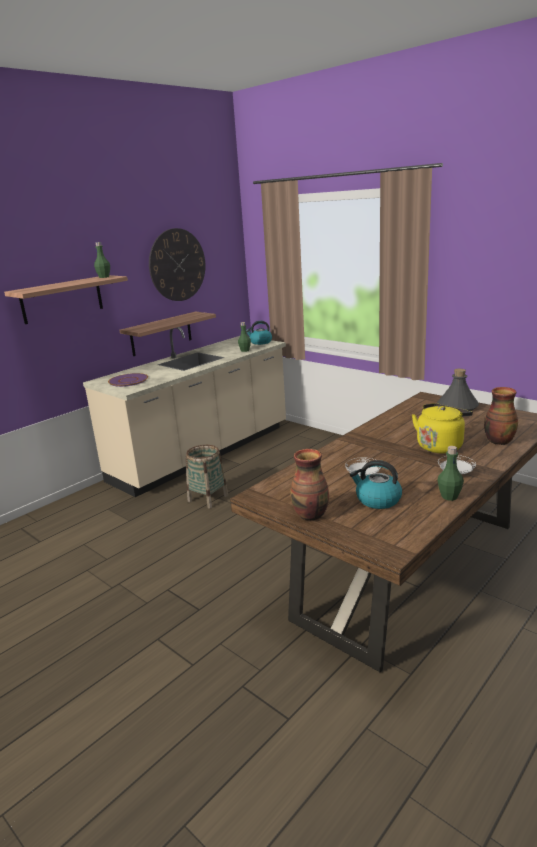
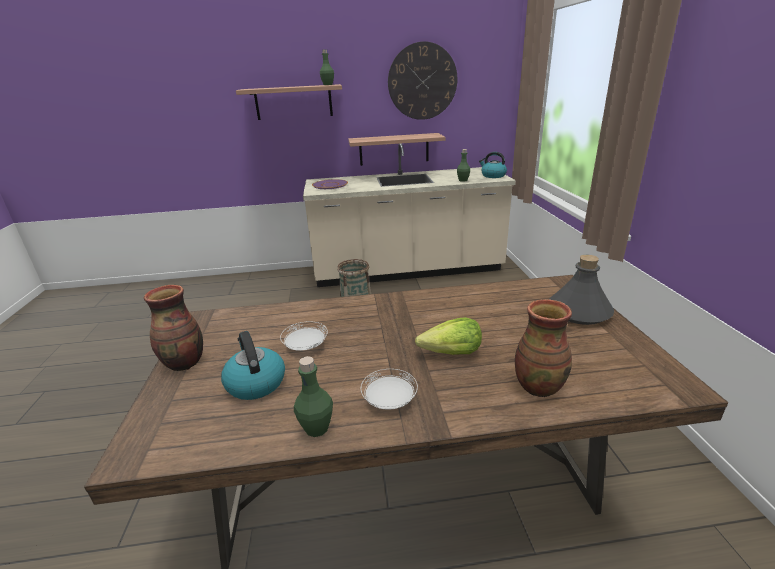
camera: 40 degrees right, 5 degrees up
yellow kettle [412,403,473,453] -> lettuce [415,317,482,355]

